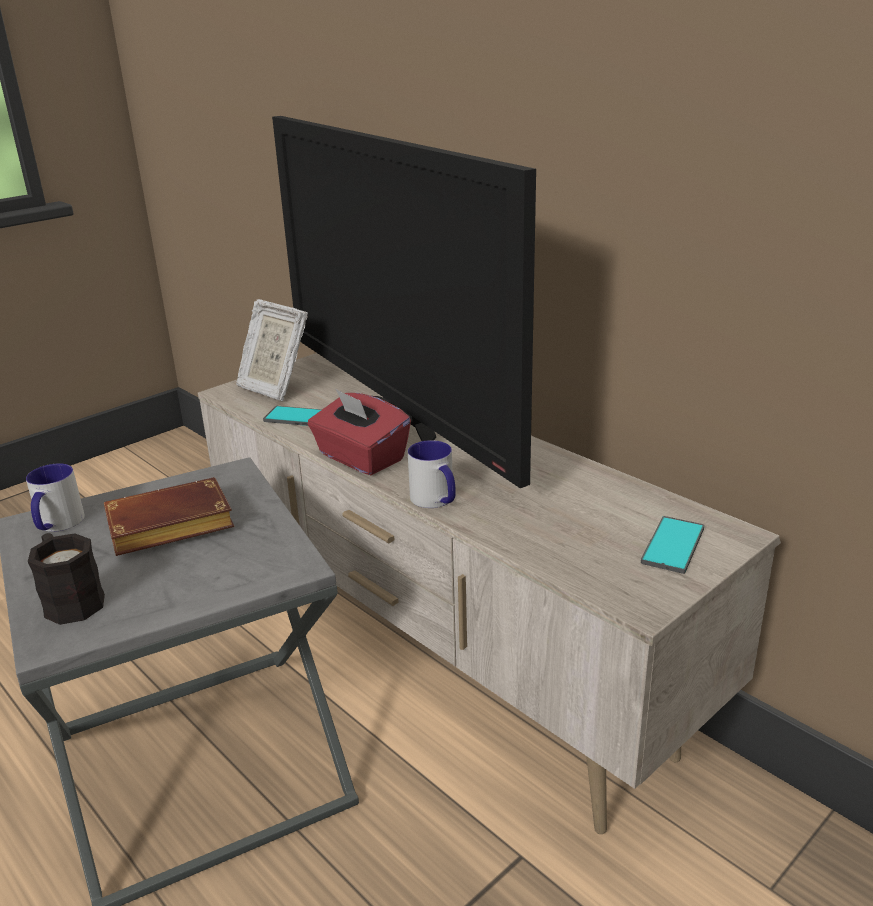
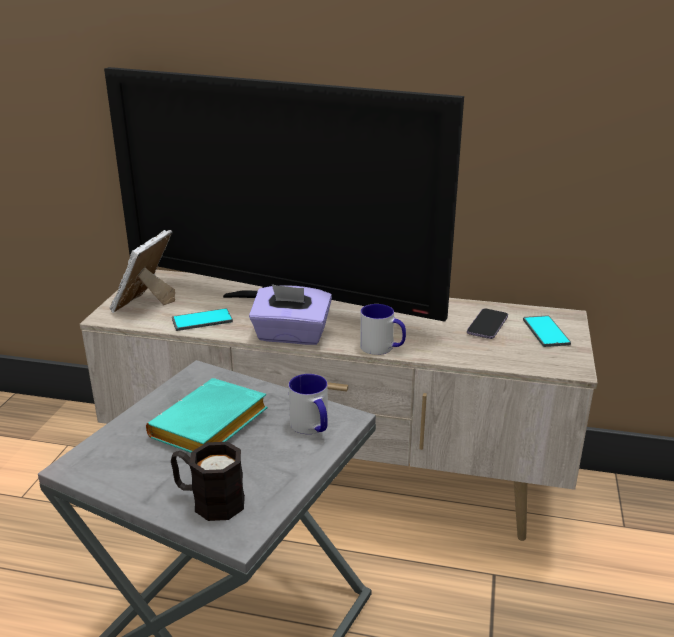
camera: 35 degrees left, 0 degrees up
mug [26,463,85,532] -> mug moved to [289,374,328,434]
brown book [104,477,235,556] -> turquoise book [146,378,268,453]
picture frame [236,299,308,401] -> picture frame turned 105 degrees clockwise [109,229,175,313]
red tissue box [308,388,411,475] -> purple tissue box [249,284,332,345]
none -> phone [467,308,508,339]

